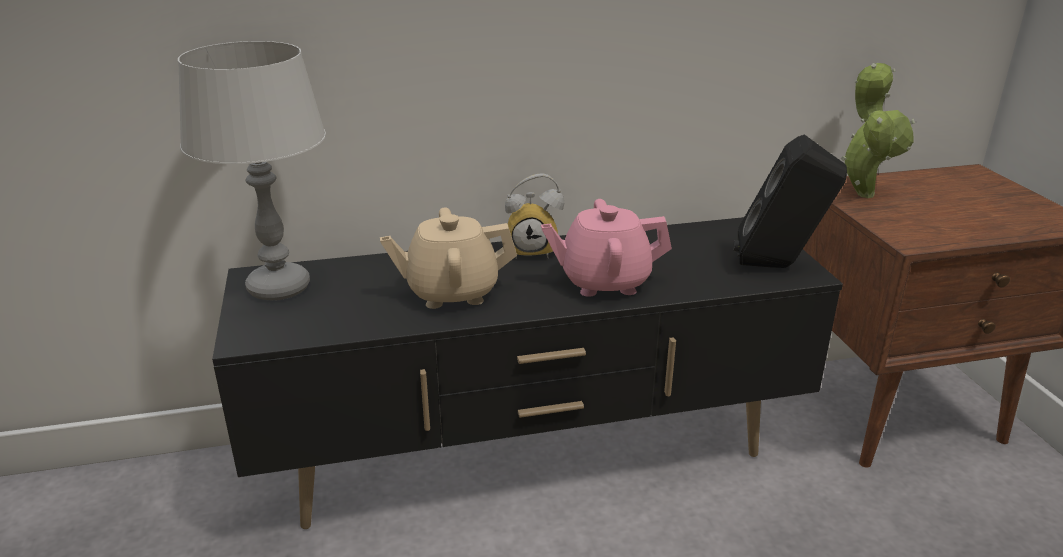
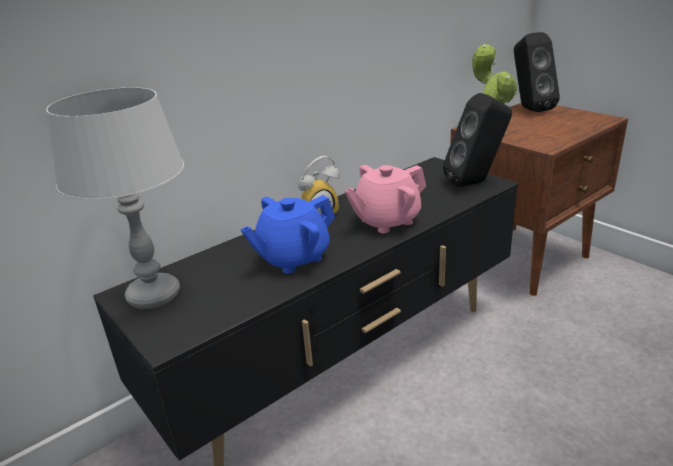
camera: 25 degrees left, 0 degrees up
beige teapot [380,207,517,309] -> blue teapot [240,195,335,273]
none -> black speaker [514,32,560,112]

